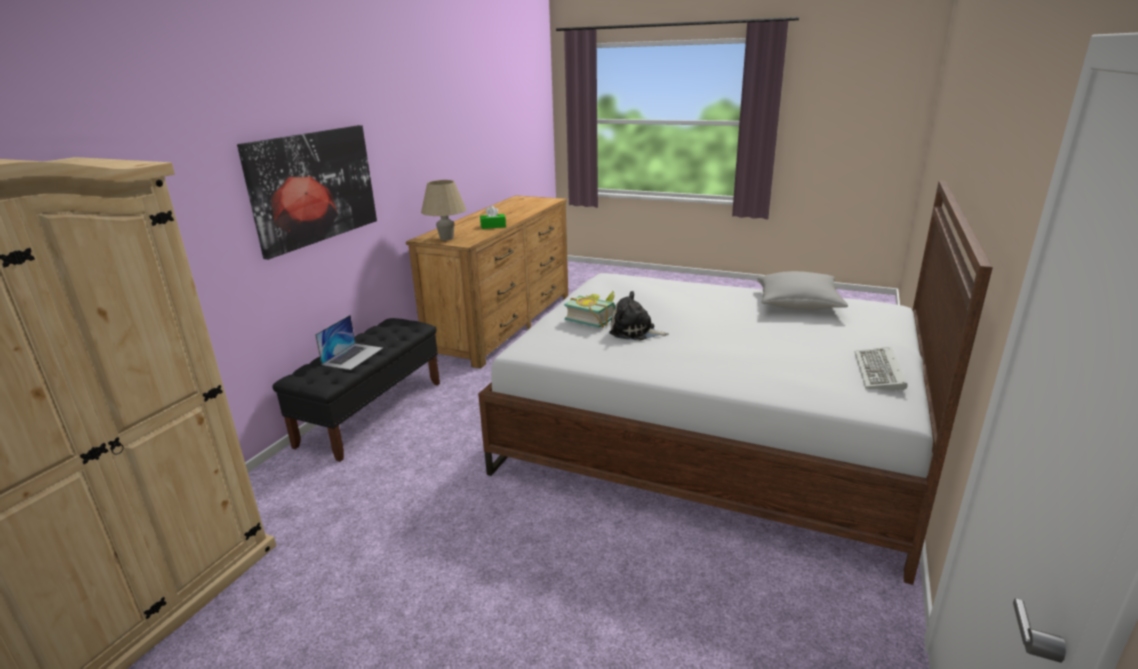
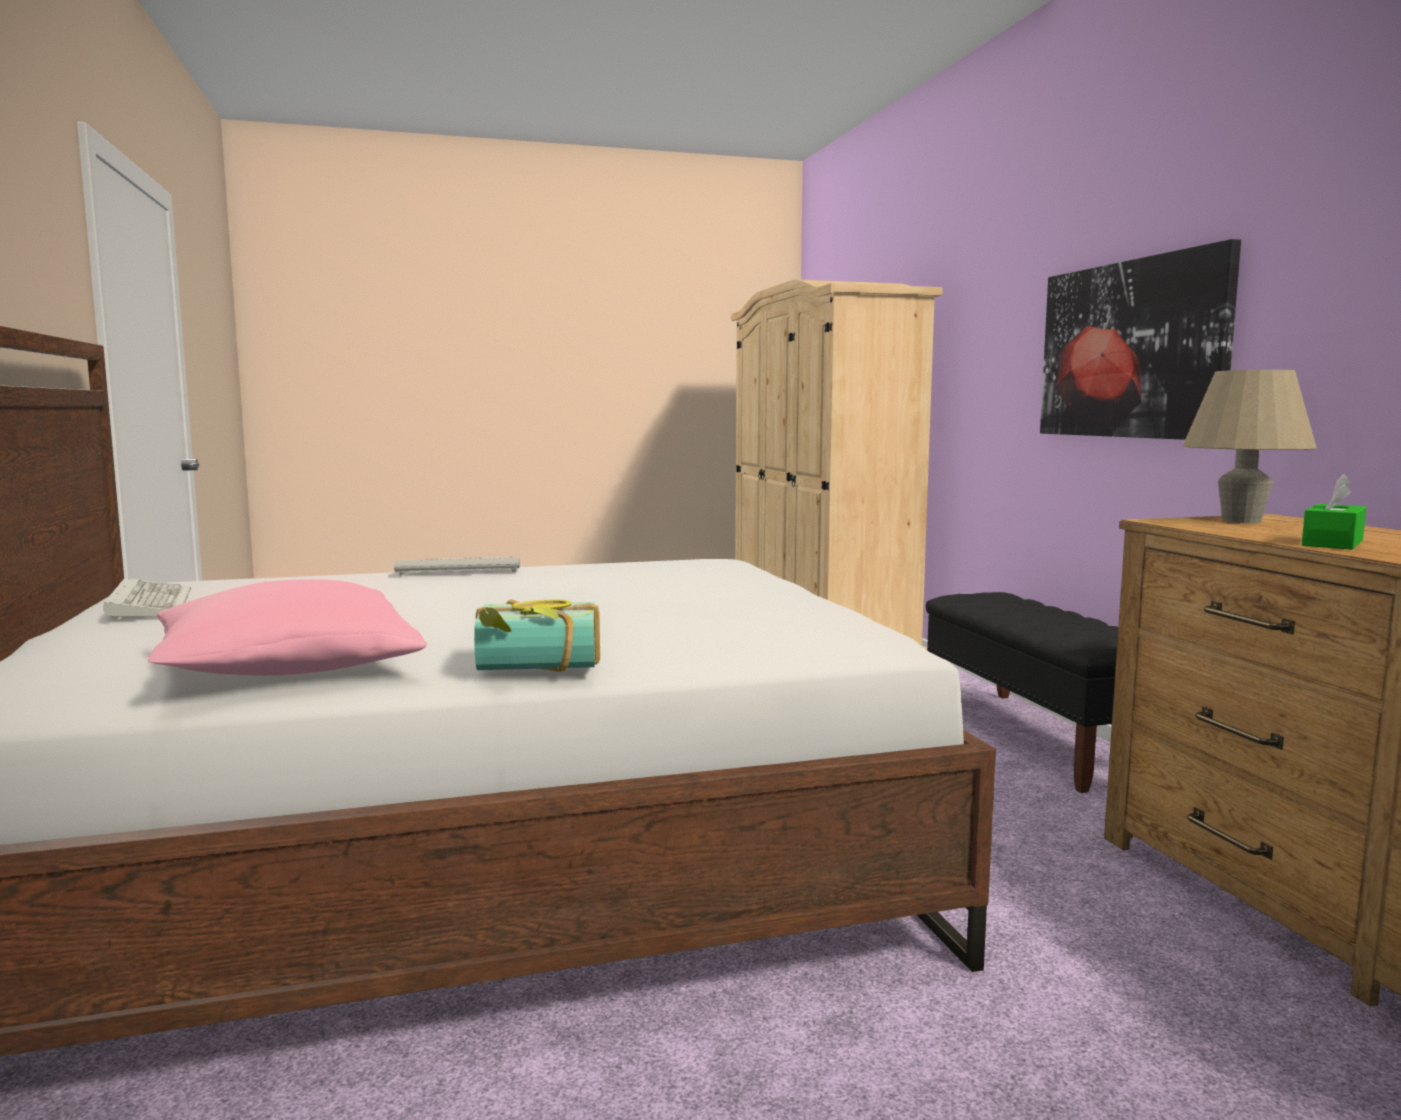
camera: 140 degrees right, 15 degrees down
laptop [315,315,383,370] -> none
book [564,291,615,328] -> book moved to [474,599,600,672]
plush toy [609,291,669,341] -> none
grey pillow [757,271,848,310] -> pink pillow [148,579,427,676]
none -> keyboard [394,556,520,575]

